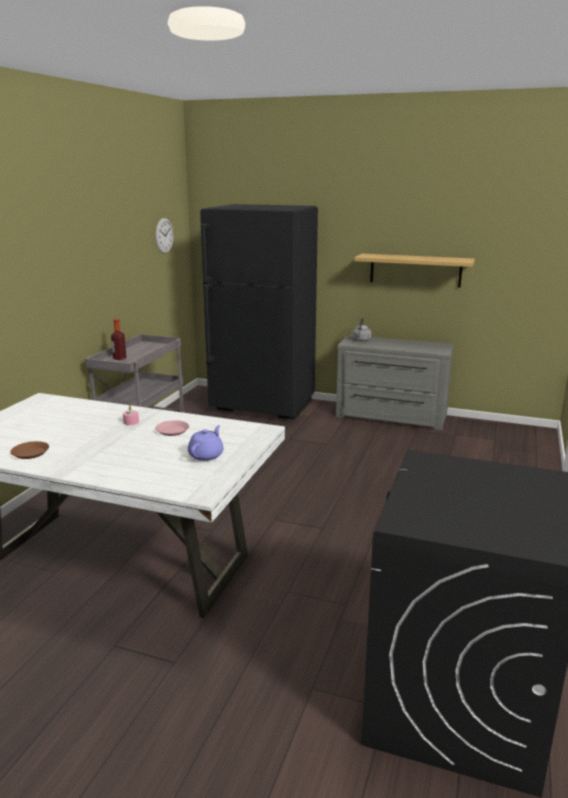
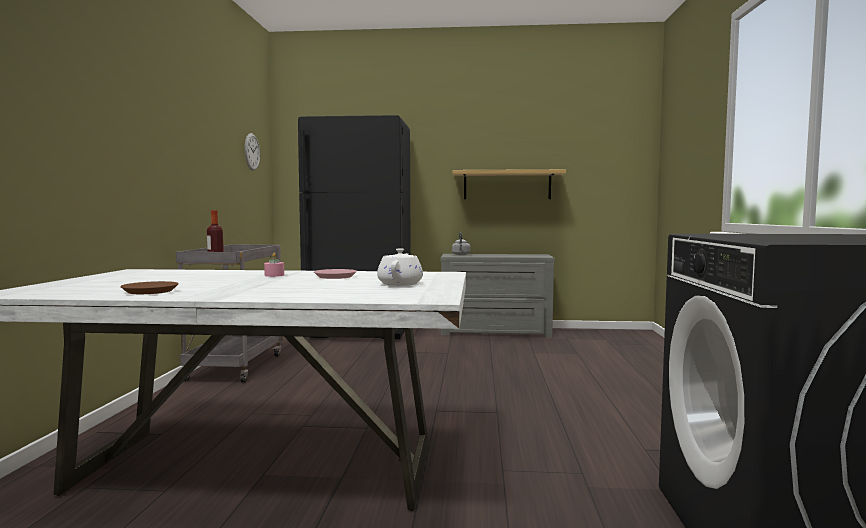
camera: 15 degrees left, 15 degrees down
purple teapot [188,425,224,461] -> white teapot [377,248,423,286]

